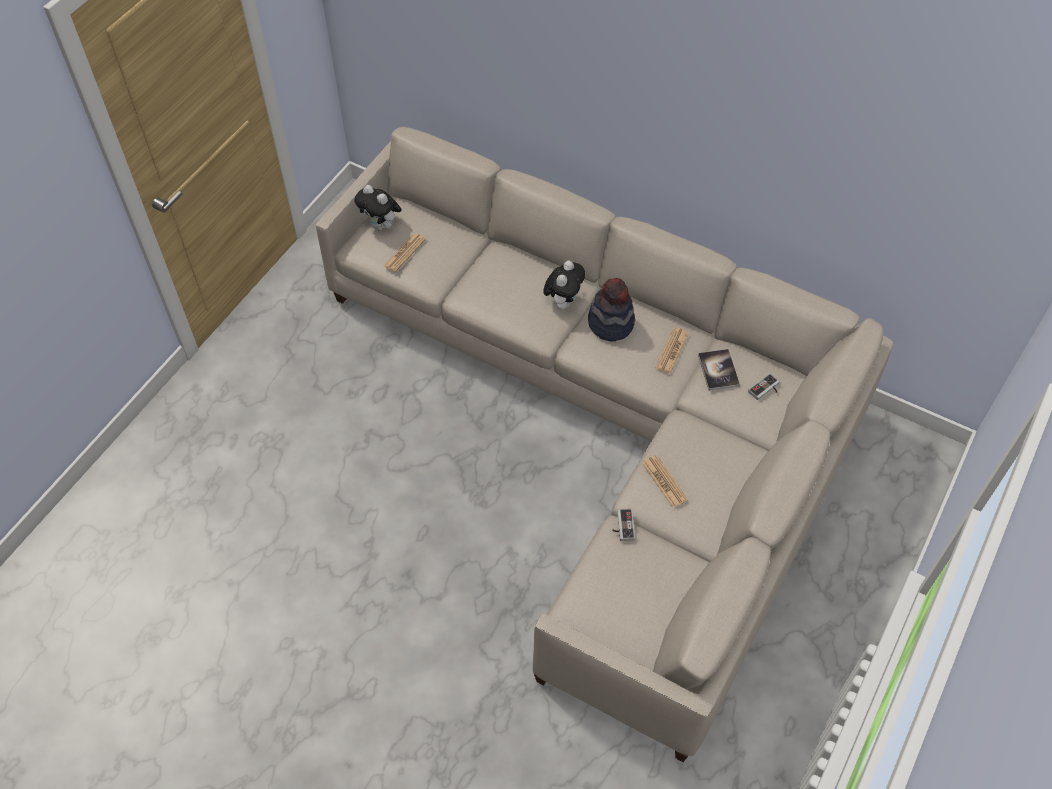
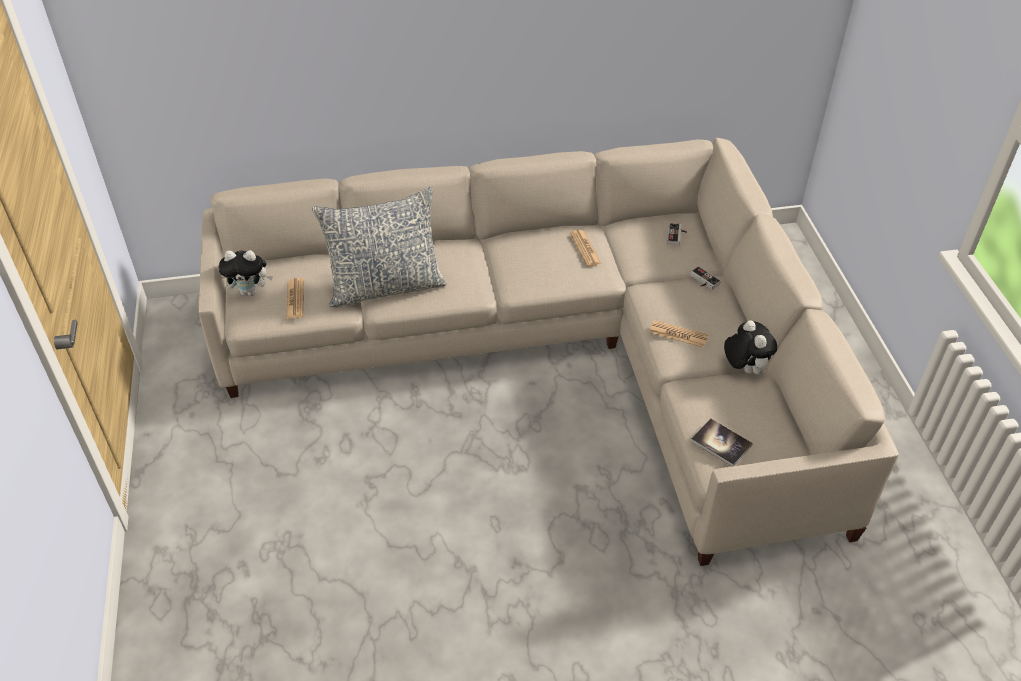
camera: 40 degrees left, 10 degrees down
plush toy [543,260,585,310] -> plush toy moved to [724,320,777,374]
hat [588,278,635,341] -> none
game controller [612,509,635,541] -> game controller moved to [690,266,721,290]
book [698,349,740,391] -> book moved to [691,418,753,466]
none -> pillow [312,187,447,307]

